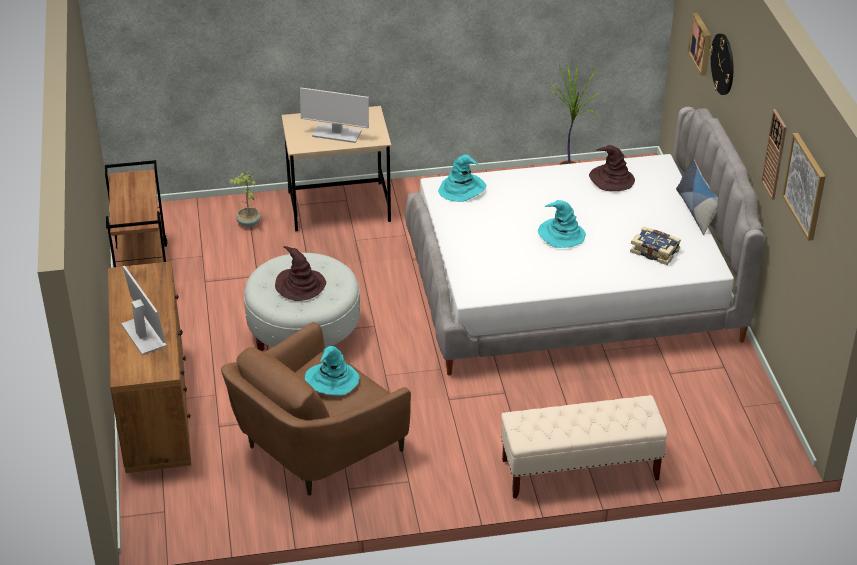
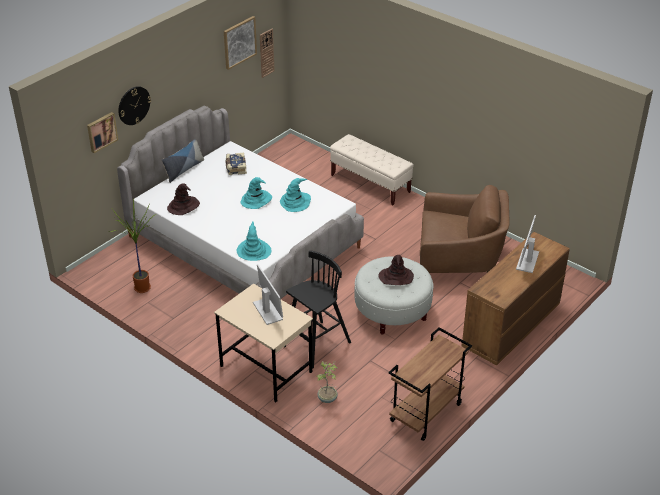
camera: 130 degrees left, 0 degrees up
turquoise hat [305,346,359,396] -> turquoise hat moved to [280,178,311,212]
wall clock [761,109,787,200] -> wall clock moved to [260,29,275,78]
none -> black stool [284,250,351,369]

